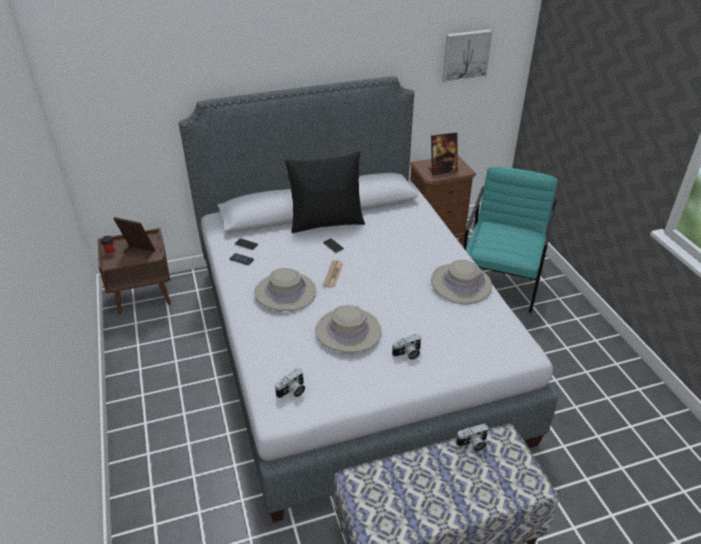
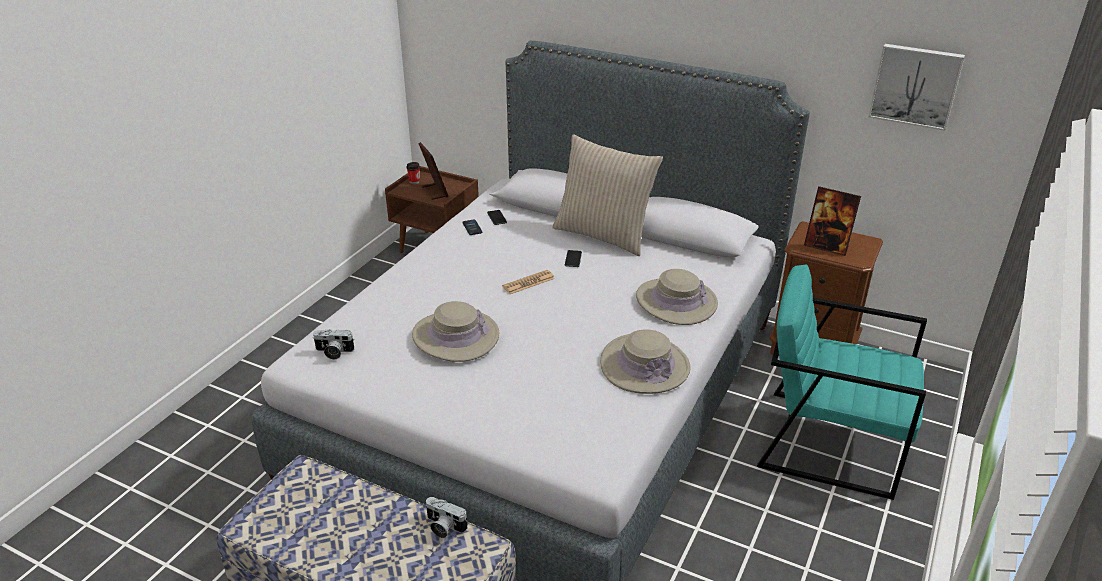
camera: 45 degrees right, 5 degrees down
beige hat [254,268,316,311] -> beige hat moved to [636,269,718,325]
black pillow [285,152,365,233] -> beige pillow [552,134,663,256]
camera [392,334,421,360] -> none
turquoise armchair [463,167,558,313] -> turquoise armchair turned 135 degrees counterclockwise [757,265,927,500]

